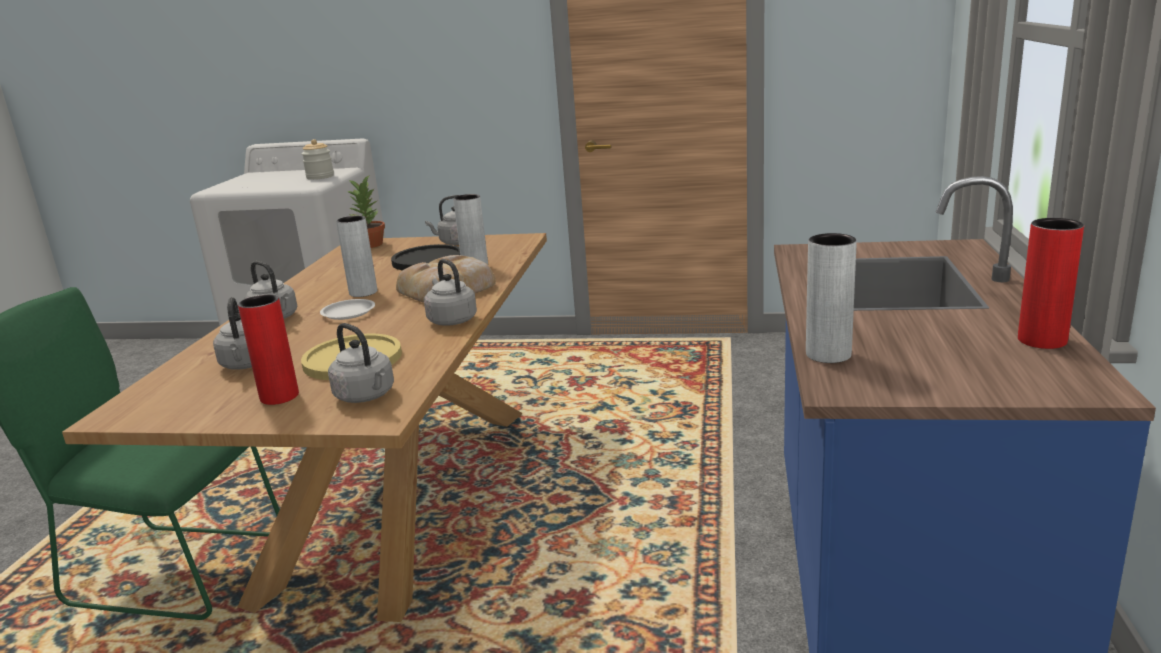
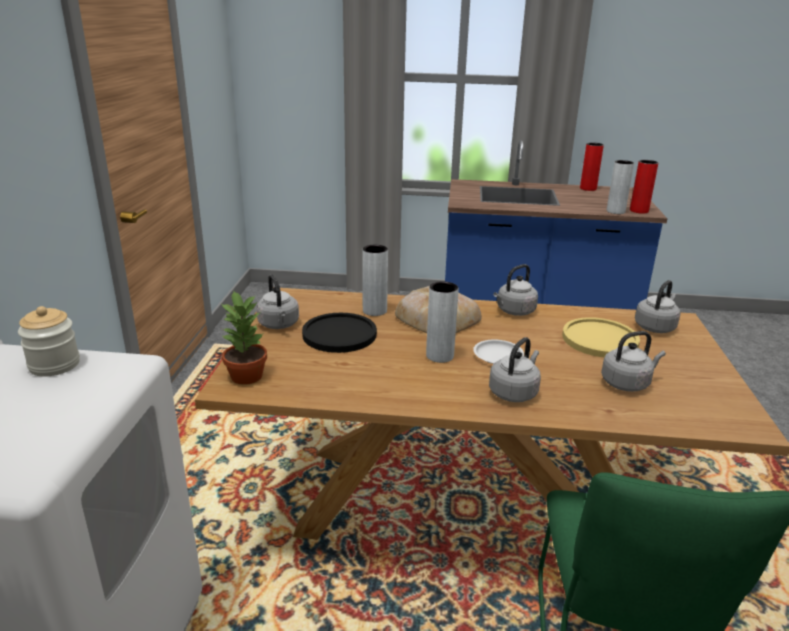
camera: 95 degrees left, 5 degrees up
red vase [238,294,299,405] -> red vase moved to [630,160,658,214]

